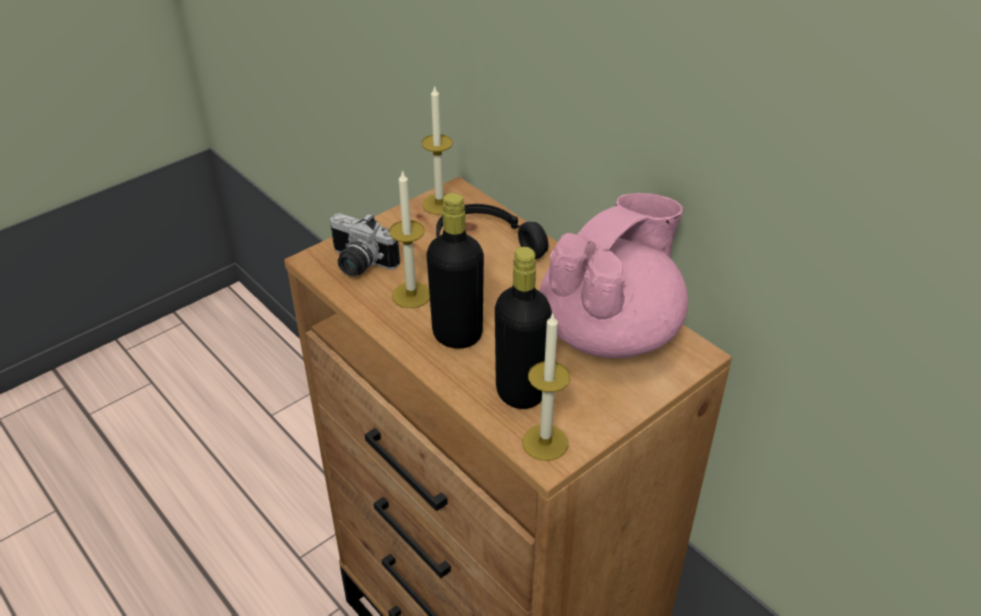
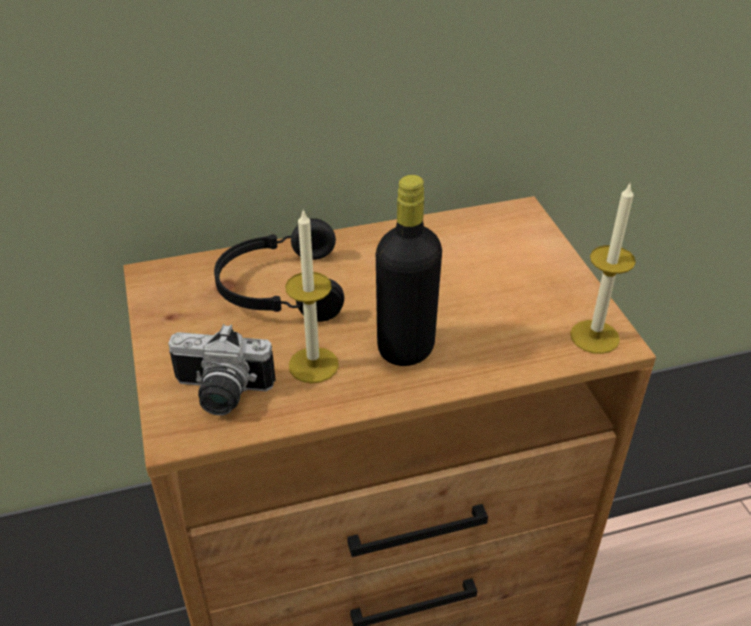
camera: 65 degrees left, 0 degrees up
camera [329,213,400,276] -> camera turned 45 degrees clockwise [168,324,276,416]
candle [422,85,453,215] -> none
black bottle [495,247,552,409] -> none
pink teapot [540,193,688,358] -> none

